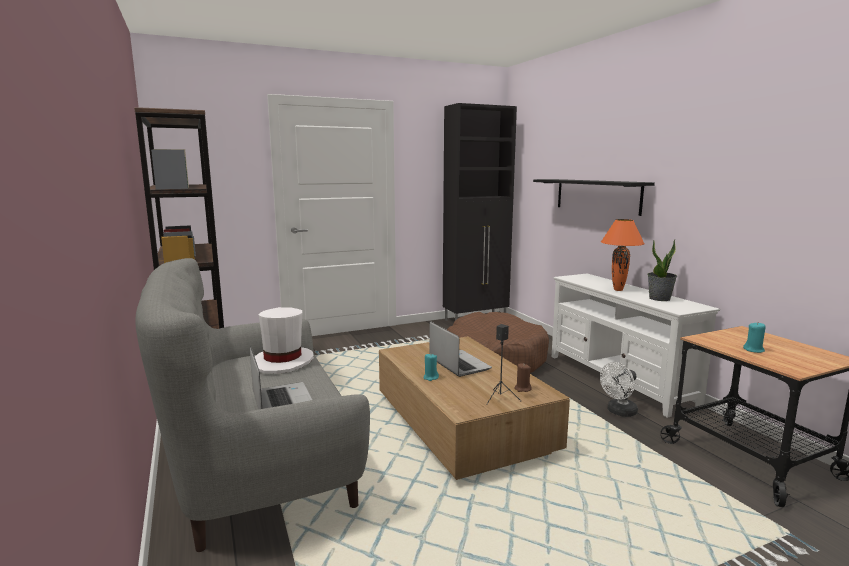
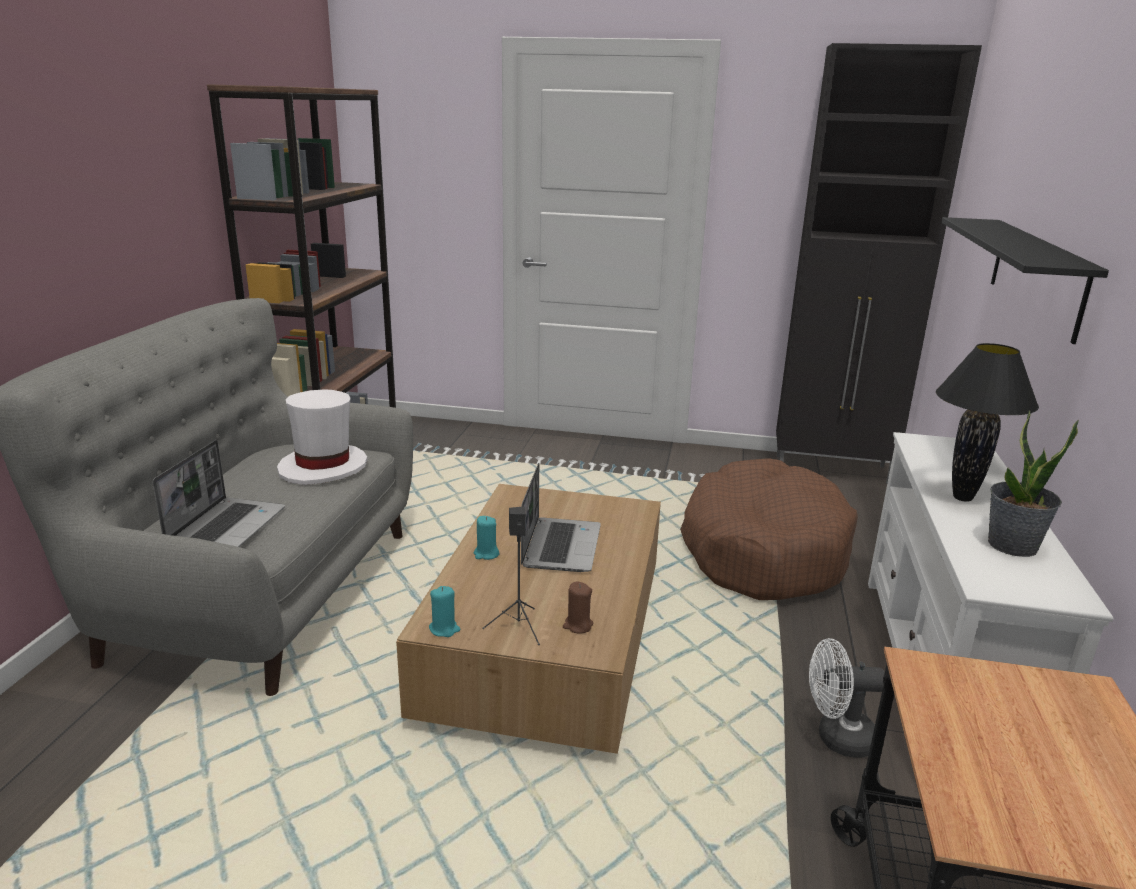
camera: 35 degrees right, 10 degrees up
orange table lamp [601,219,645,291] -> black table lamp [936,343,1039,502]
turquoise candle [743,323,766,353] -> turquoise candle moved to [429,586,460,637]

